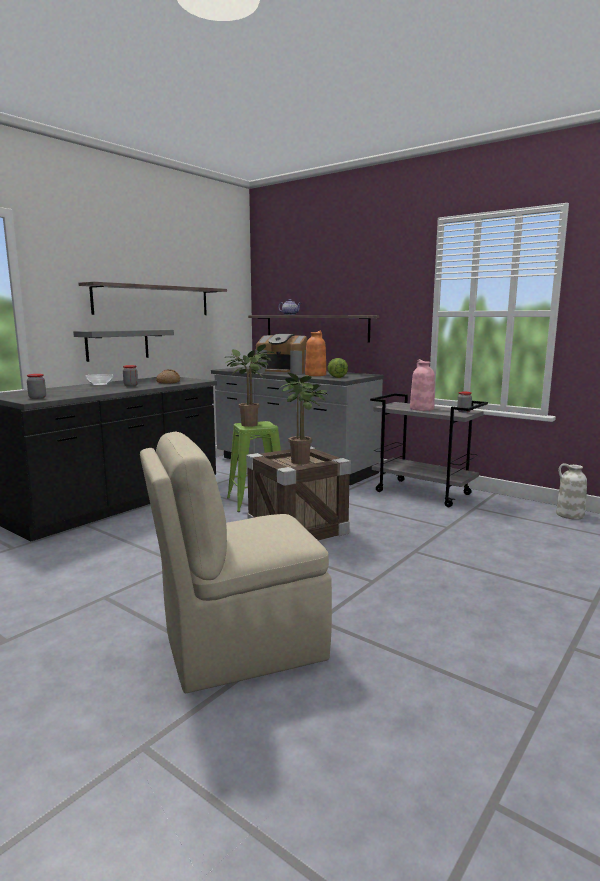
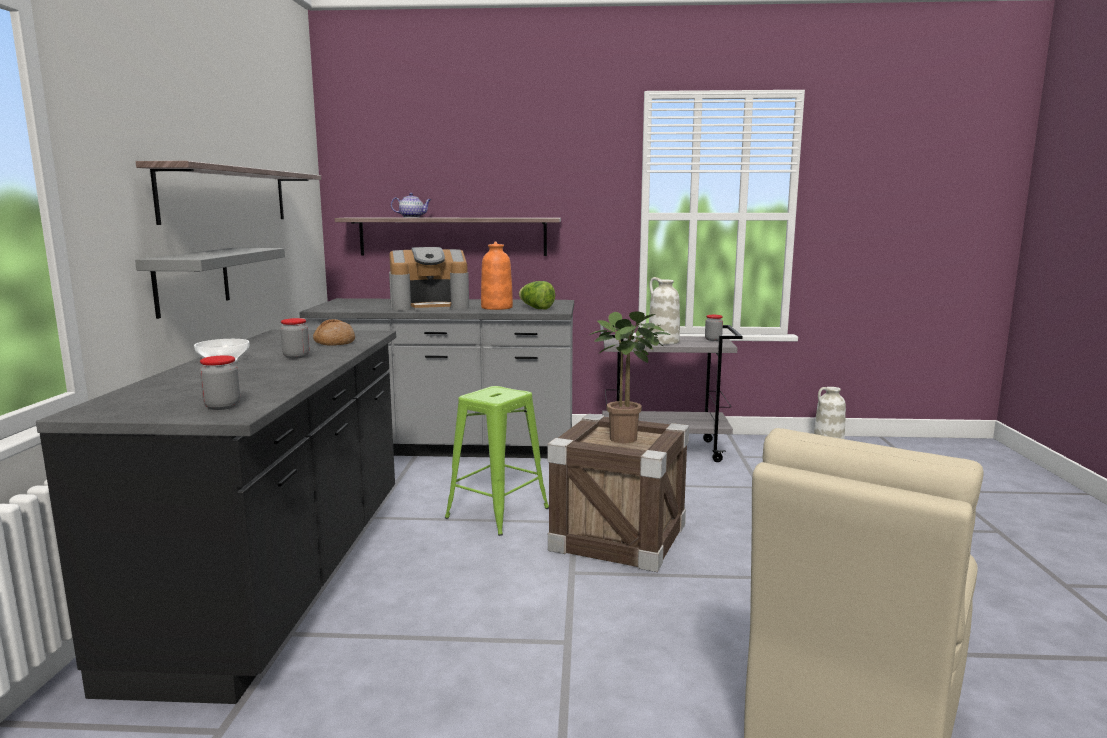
camera: 35 degrees left, 0 degrees up
potted plant [225,344,274,427] -> none
pink vase [410,359,435,411] -> white vase [649,277,680,345]

